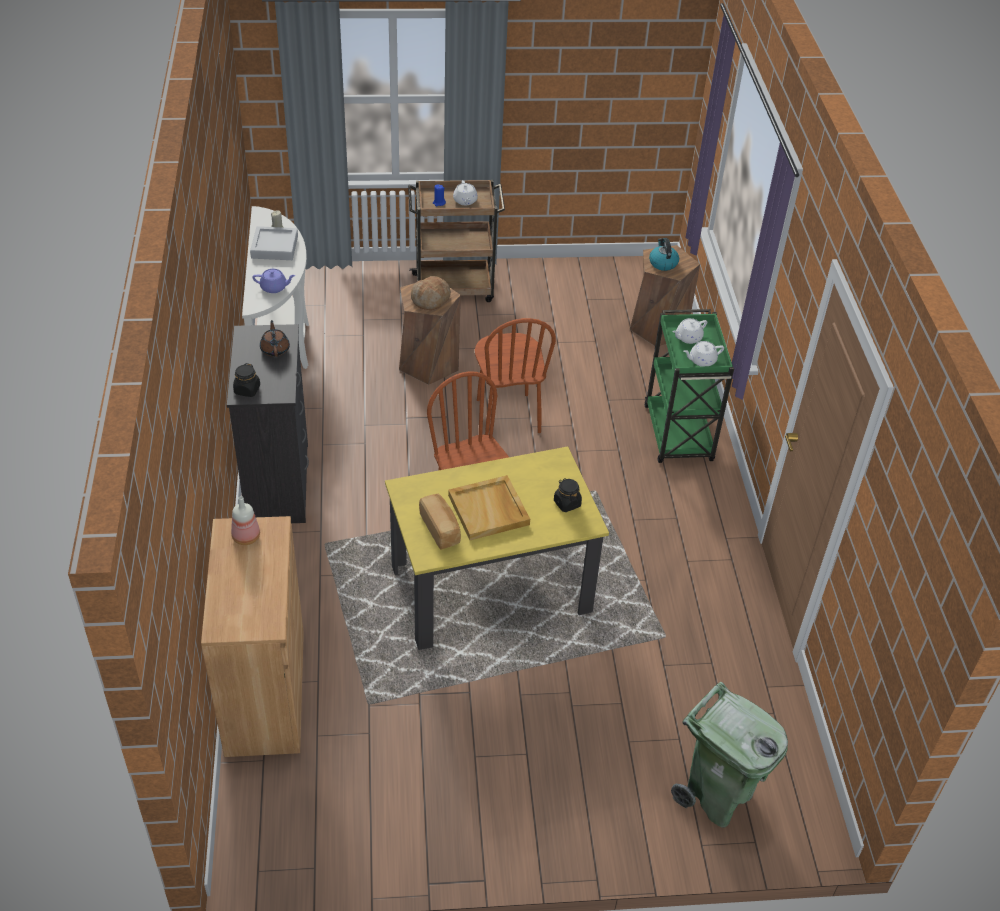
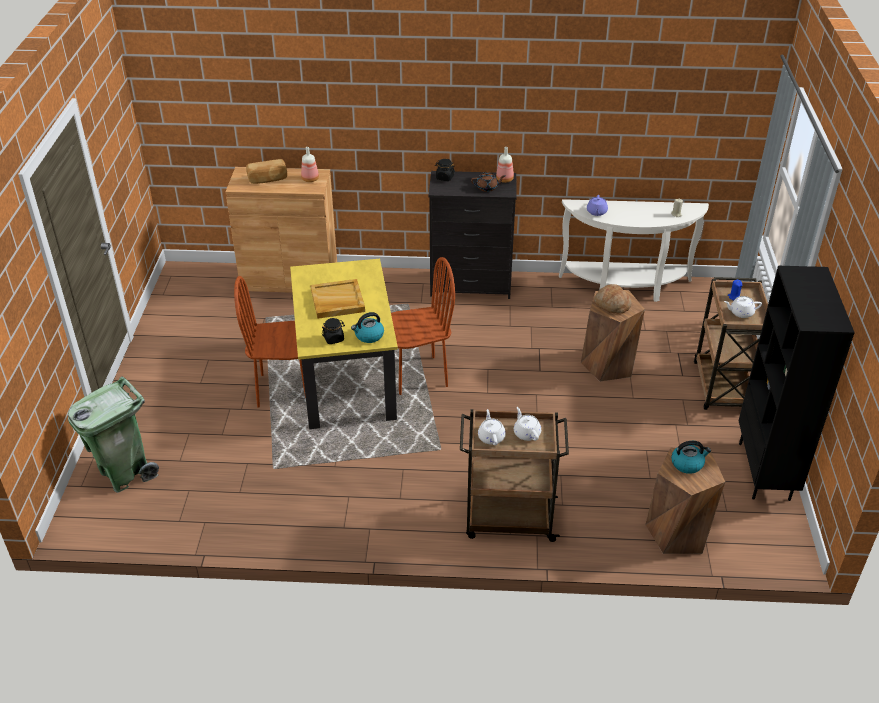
camera: 100 degrees right, 5 degrees down
grey tray [250,226,298,260] -> none
bread [419,493,461,550] -> bread moved to [246,159,287,184]
brown chair [475,318,556,435] -> brown chair moved to [234,276,306,408]
green cart [644,309,734,463] -> brown cart [460,409,569,542]
none -> kettle [351,312,384,343]
none -> bottle [496,147,514,183]
none -> black bookcase [738,266,855,501]

